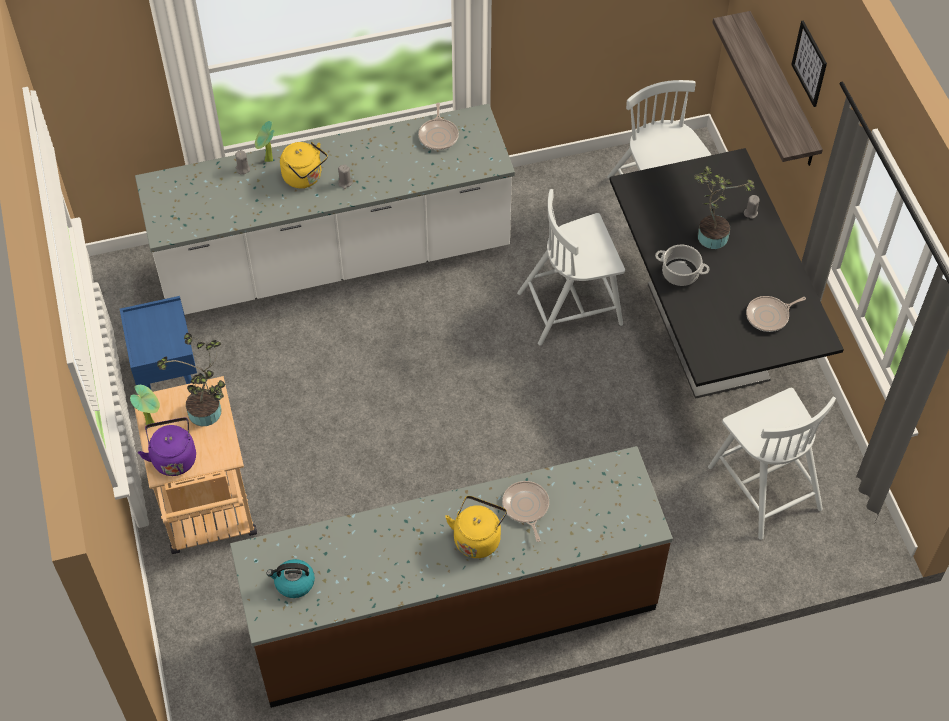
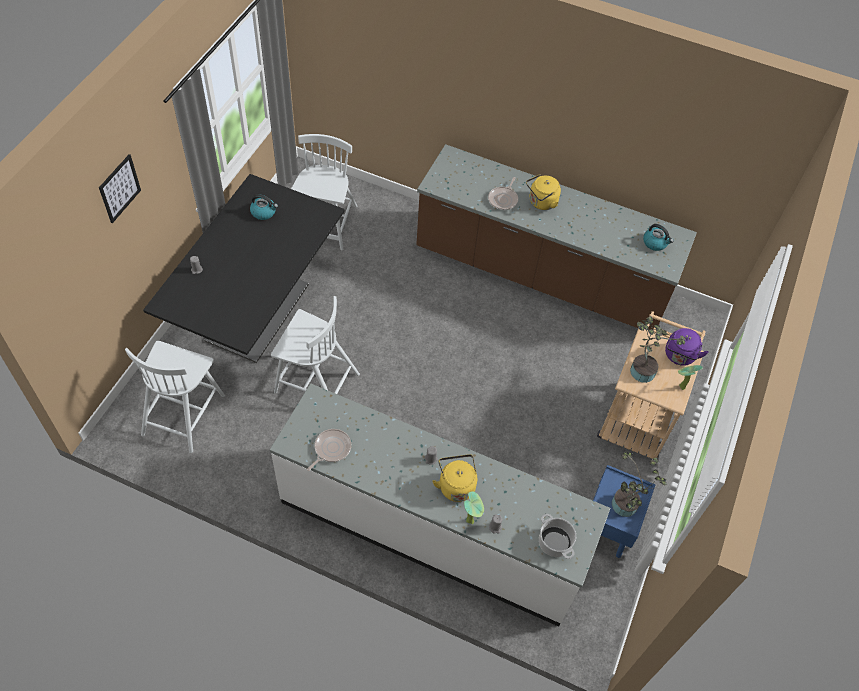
camera: 145 degrees left, 0 degrees up
cooking pot [655,244,709,286] -> cooking pot moved to [539,514,576,559]
potted plant [694,166,755,249] -> potted plant moved to [612,451,666,517]
shelf [712,11,823,166] -> none
frying pan [746,296,806,332] -> kettle [250,194,278,220]

